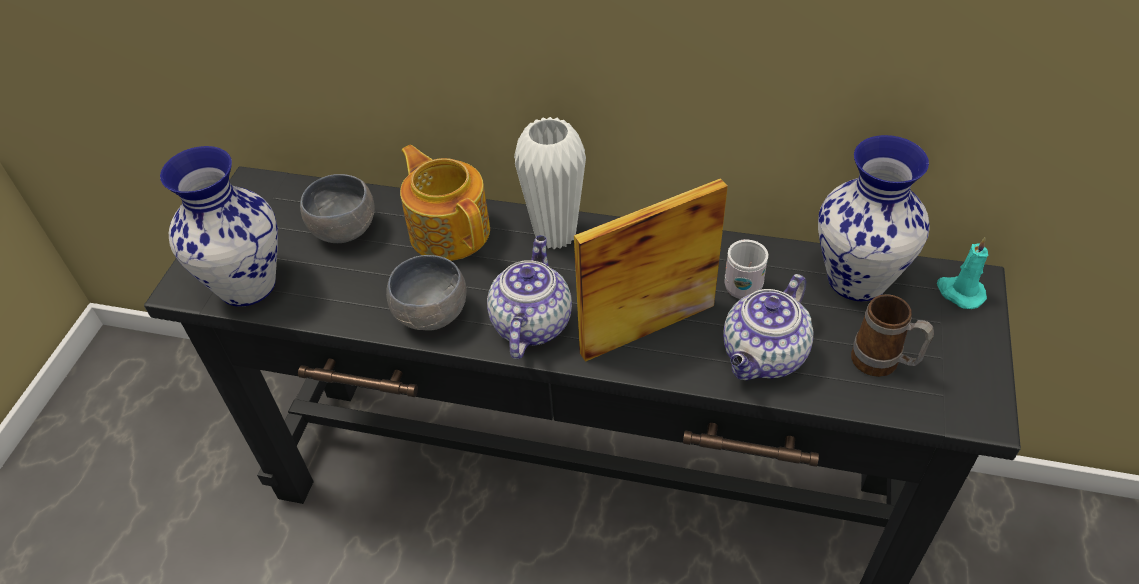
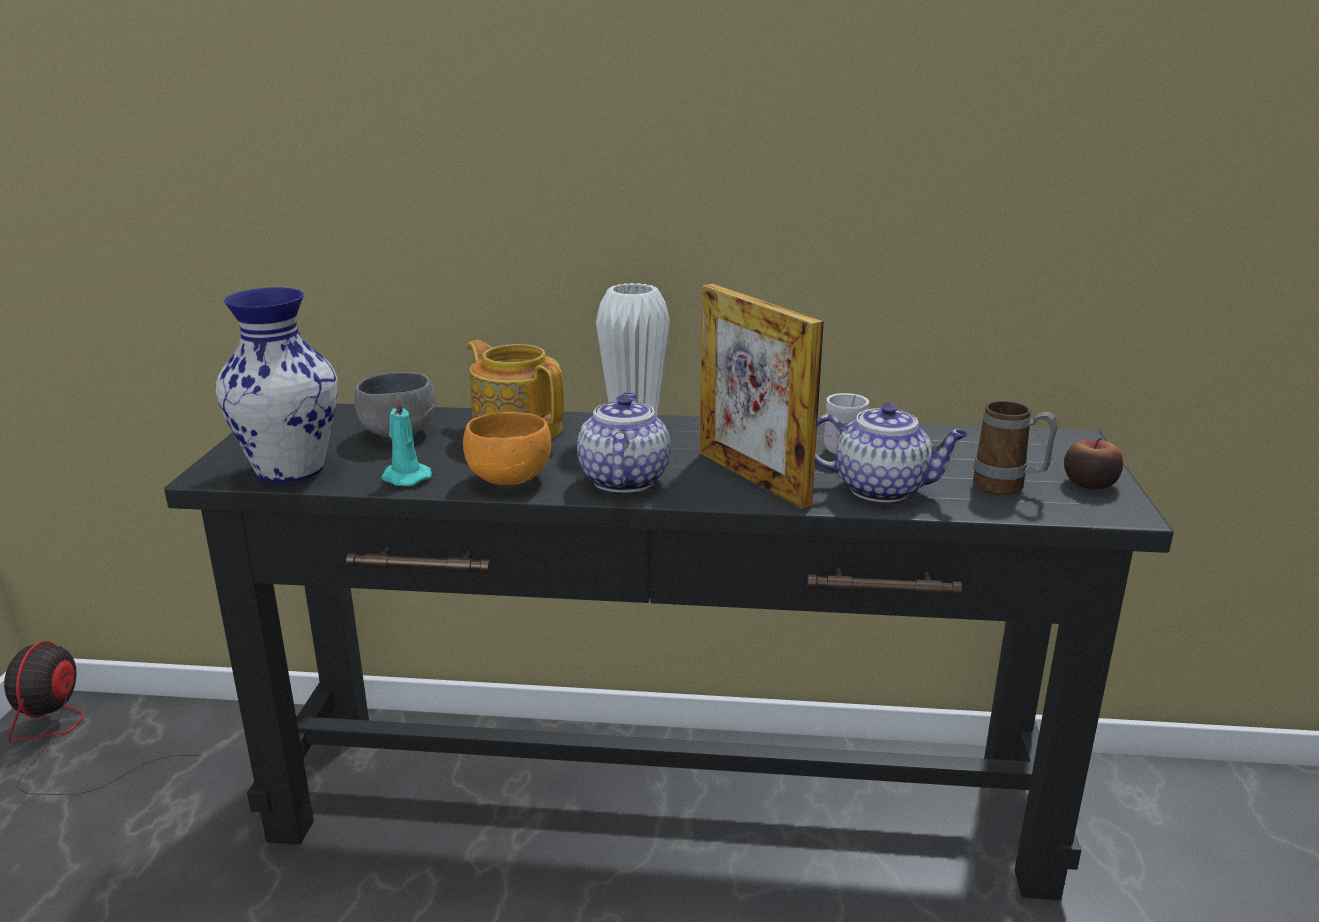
camera: 10 degrees left, 25 degrees down
grey bowl [386,255,466,331] -> orange bowl [463,412,551,485]
picture frame [574,178,728,362] -> picture frame turned 90 degrees counterclockwise [700,284,824,509]
teapot [723,274,813,380] -> teapot turned 105 degrees counterclockwise [815,403,968,502]
vase [818,135,929,301] -> none
turquoise candle [937,237,988,309] -> turquoise candle moved to [381,394,432,486]
none -> fan [4,641,202,795]
none -> apple [1064,438,1123,489]

